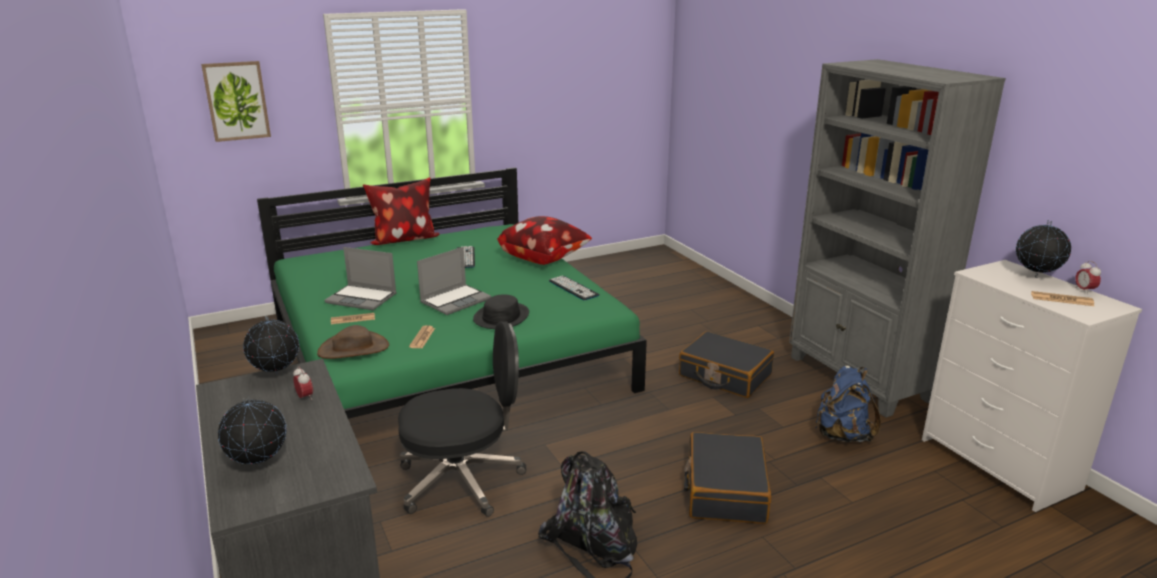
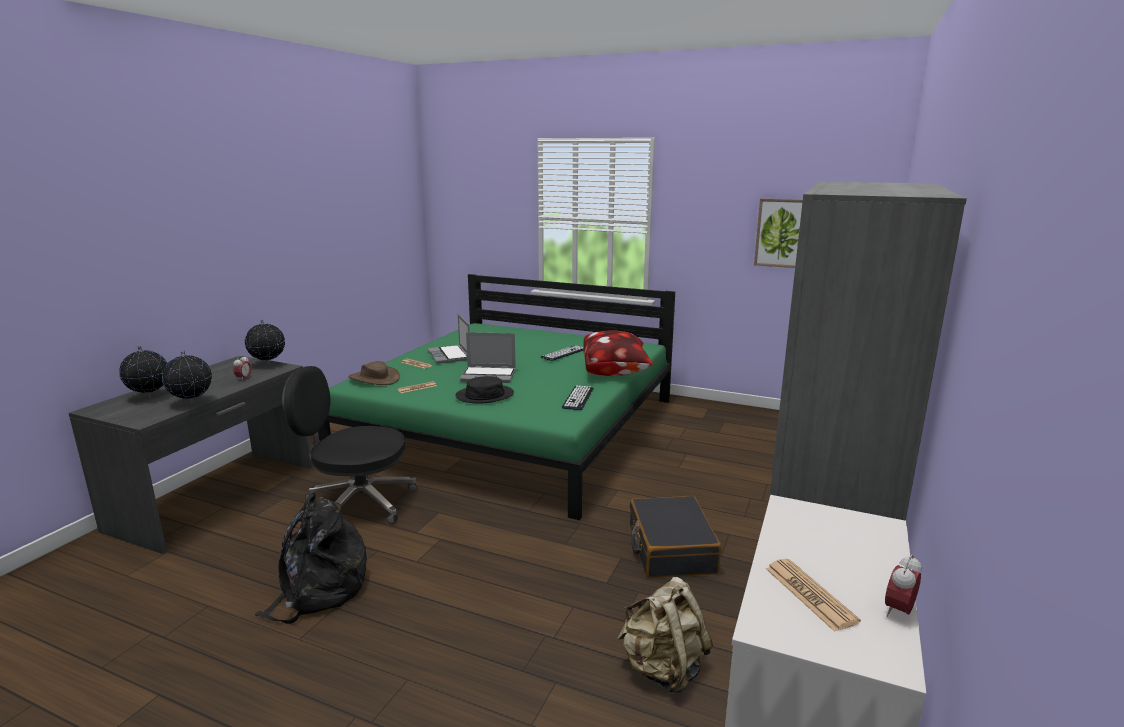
camera: 50 degrees right, 5 degrees down
picture [201,61,271,142] -> picture moved to [754,198,803,268]
pillow [363,177,439,245] -> none
black office chair [398,322,526,517] -> black office chair turned 150 degrees clockwise [282,366,417,524]
black suitcase [684,432,771,524] -> none
blue backpack [816,366,881,442] -> beige backpack [617,577,713,695]
globe [1016,220,1071,278] -> globe moved to [162,351,212,404]

